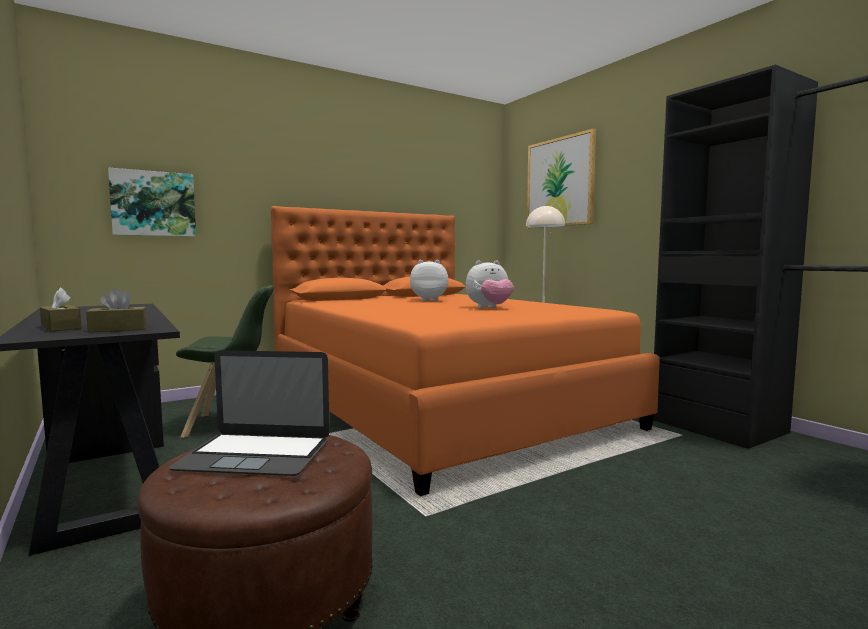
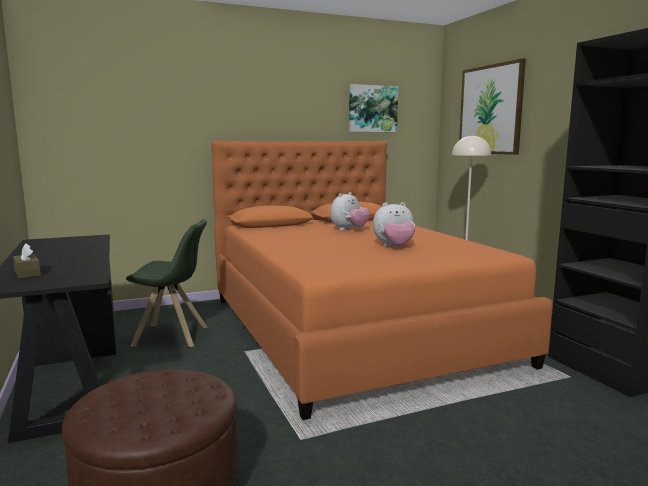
camera: 10 degrees right, 5 degrees up
brown tissue box [86,288,147,333] -> none
picture [108,167,196,237] -> picture moved to [349,84,398,132]
laptop [168,350,330,476] -> none
plush toy [410,260,448,301] -> plush toy turned 120 degrees clockwise [330,192,370,231]

